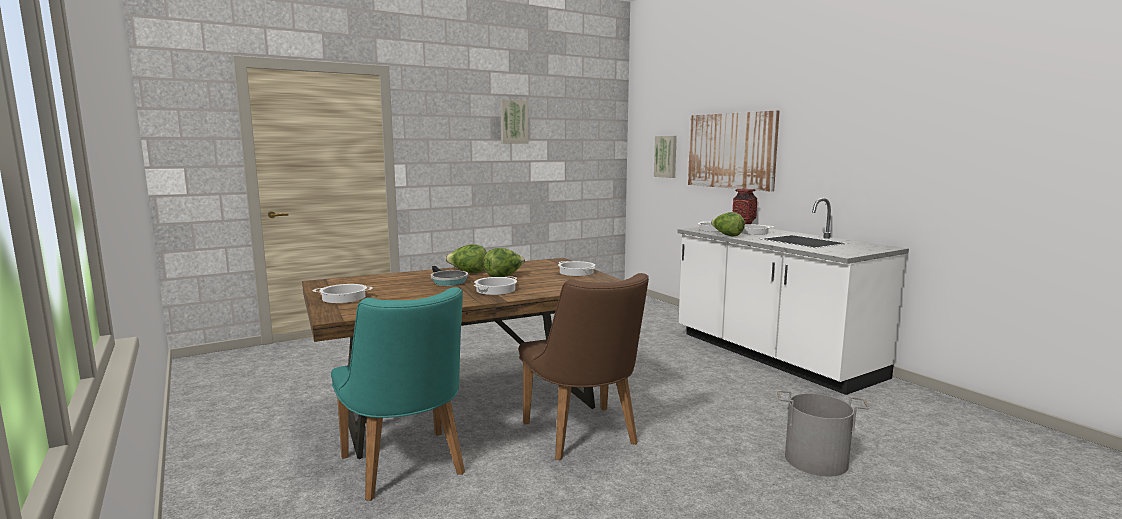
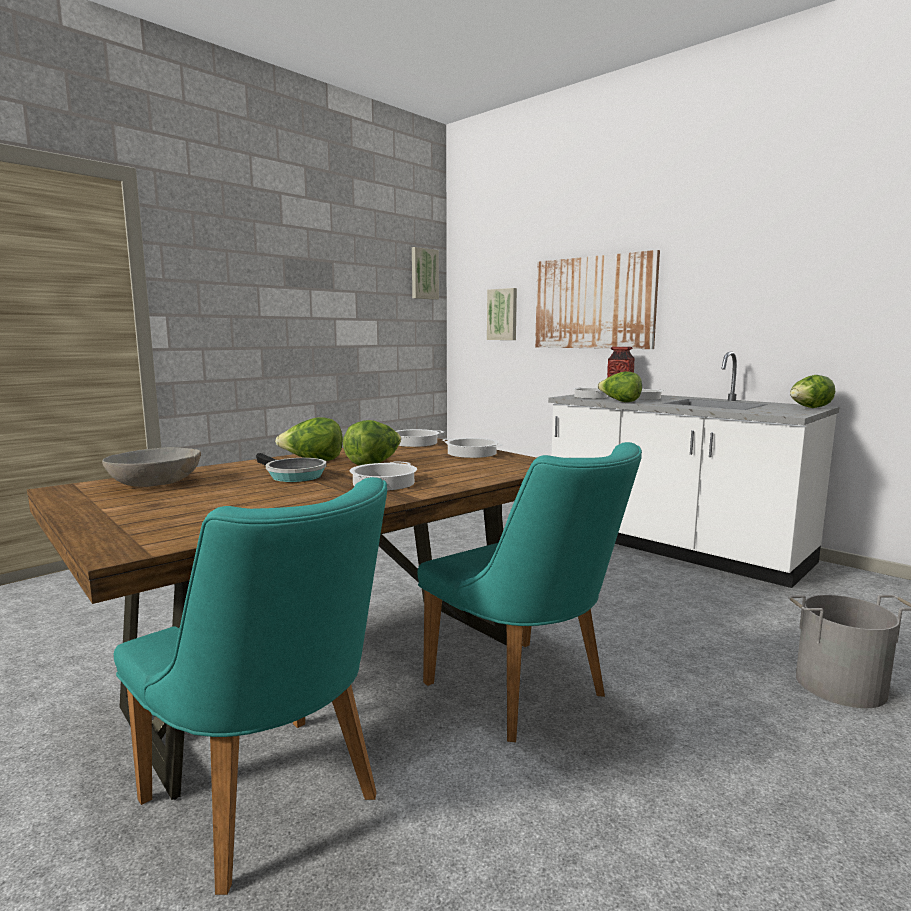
camera: 15 degrees left, 0 degrees up
cooking pot [313,284,373,303] -> cooking pot moved to [396,429,444,447]
picture [500,99,528,143] -> picture moved to [412,247,439,300]
brown chair [519,273,649,460] -> turquoise chair [418,442,642,742]
none -> grey bowl [102,447,201,487]
none -> lettuce [790,375,835,408]

